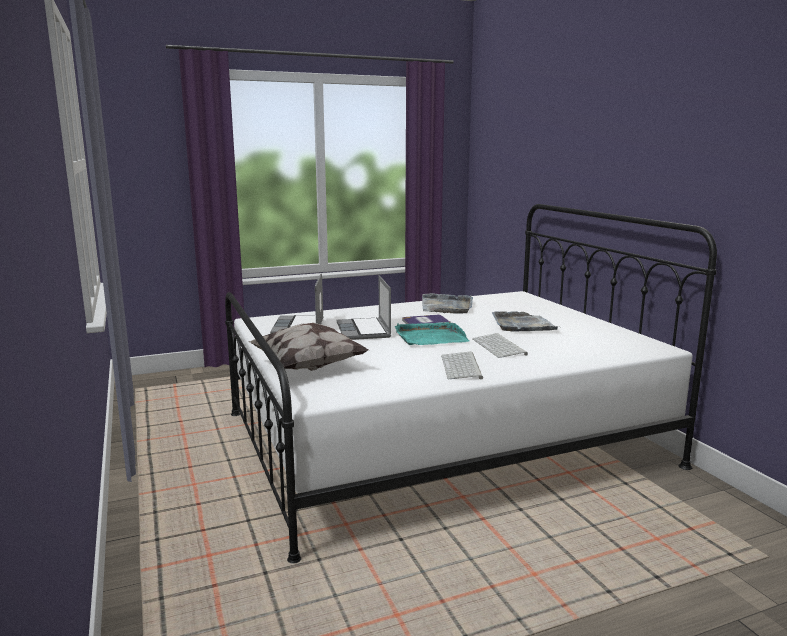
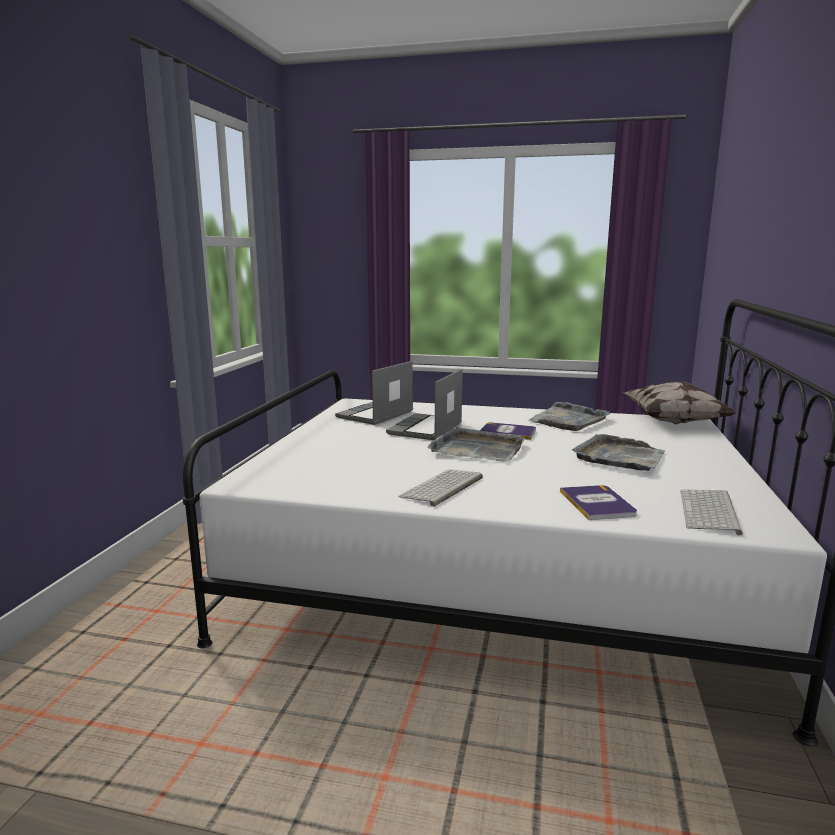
camera: 35 degrees right, 0 degrees up
pillow [249,322,369,371] -> pillow moved to [624,382,736,425]
turquoise tray [395,322,469,345] -> grey tray [427,426,525,462]
keyboard [472,333,528,358] -> keyboard moved to [680,490,743,536]
none -> book [560,485,637,520]

